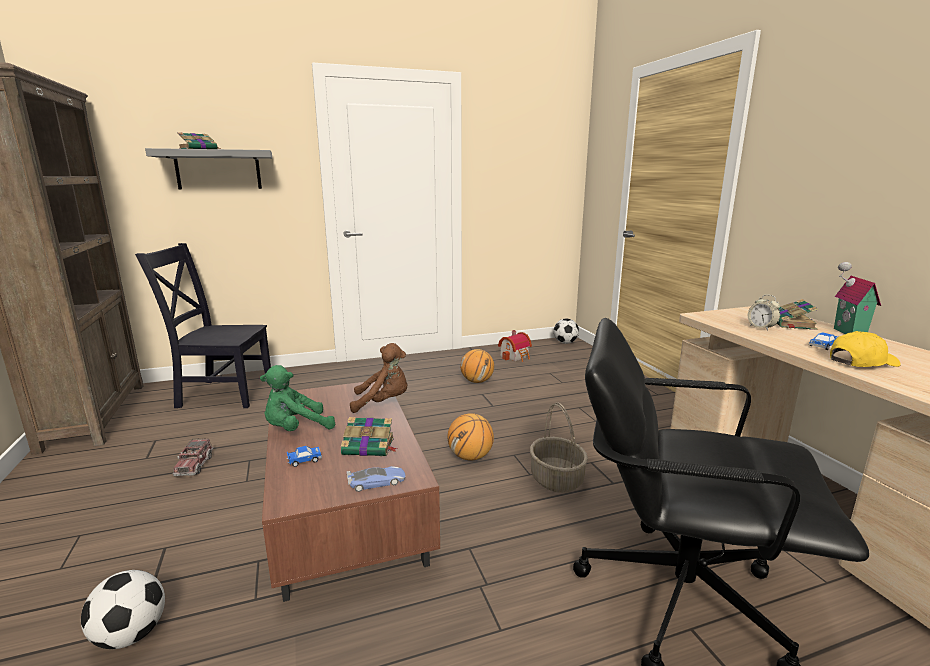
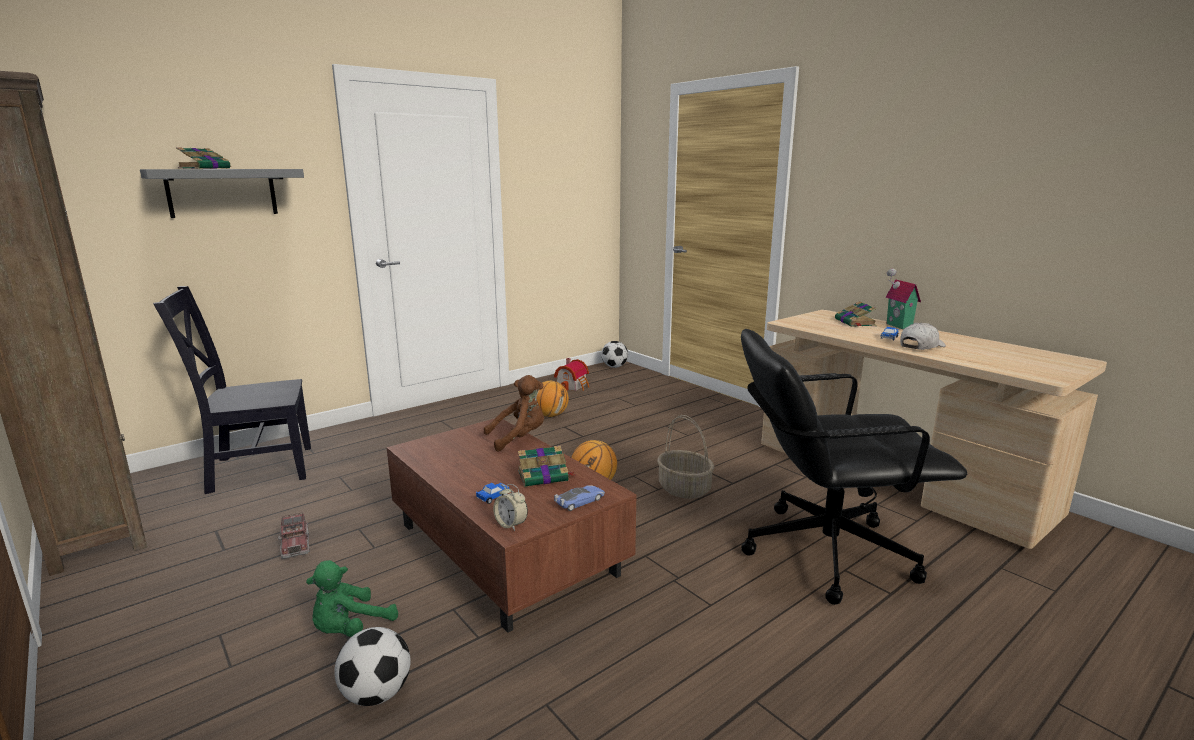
camera: 20 degrees left, 0 degrees up
green plush toy [260,365,335,431] -> green plush toy moved to [306,560,398,637]
alarm clock [748,295,780,330] -> alarm clock moved to [493,484,528,531]
yellow cap [830,331,901,367] -> white cap [900,323,946,350]

